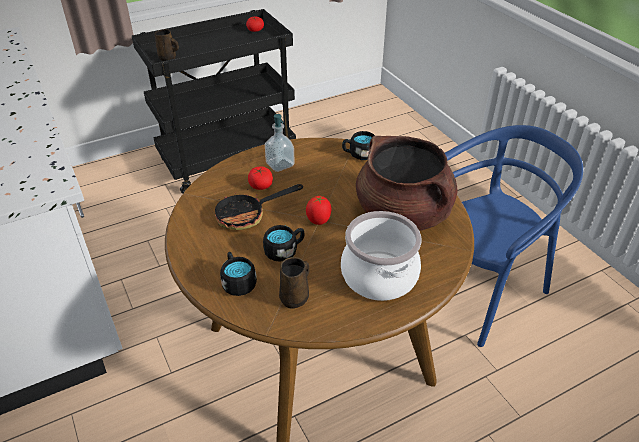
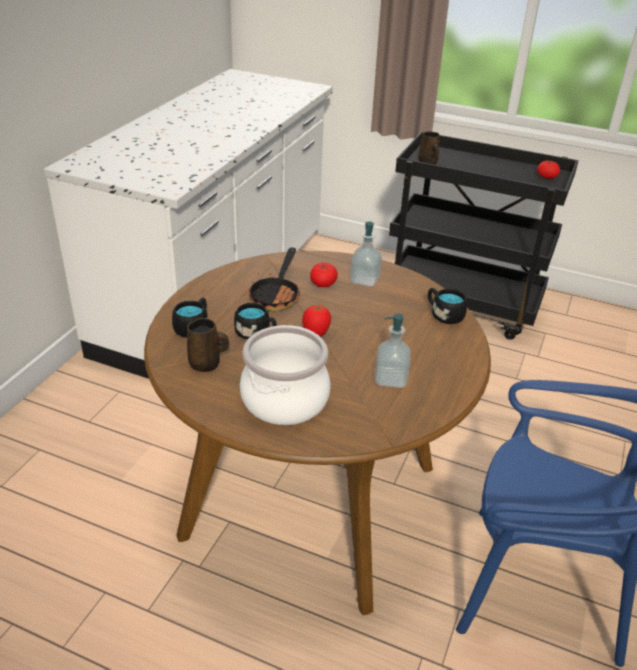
camera: 50 degrees right, 5 degrees down
frying pan [215,184,303,230] -> frying pan turned 105 degrees counterclockwise [248,248,300,312]
brown cooking pot [356,136,457,231] -> soap dispenser [375,314,411,388]

